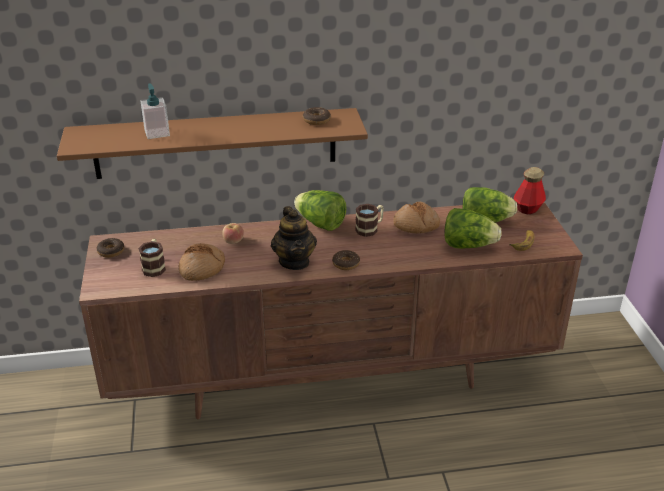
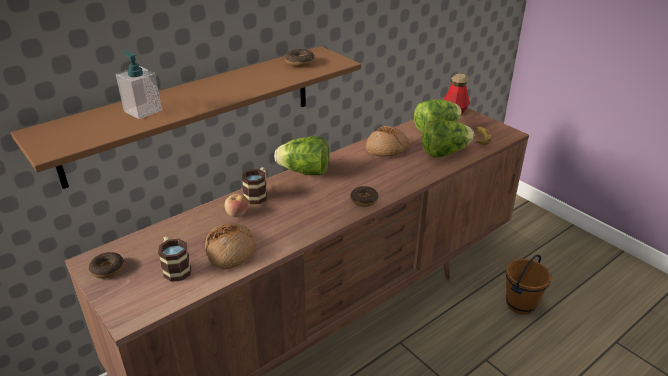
camera: 30 degrees left, 0 degrees up
teapot [271,206,317,270] -> none
mug [355,204,384,237] -> mug moved to [242,167,267,204]
none -> brown bucket [506,254,552,315]

